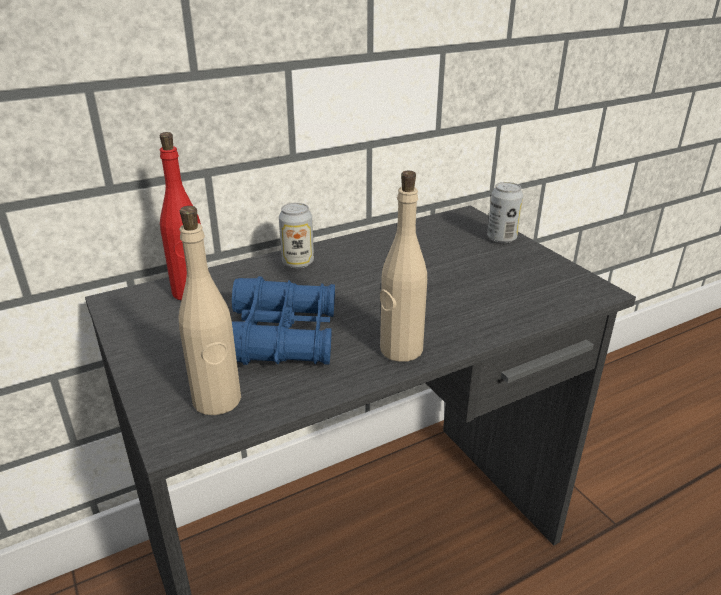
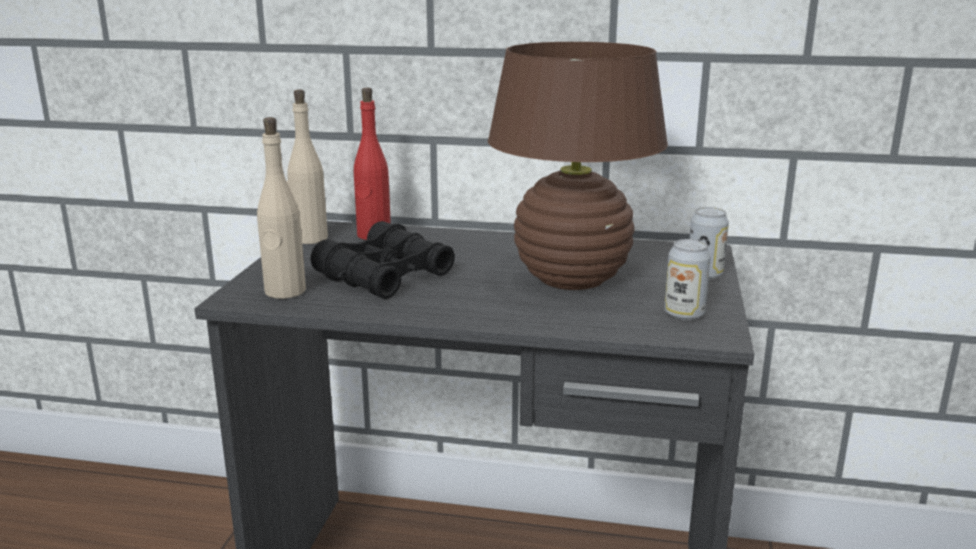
camera: 40 degrees right, 10 degrees down
blue binoculars [232,276,335,365] -> black binoculars [310,221,455,299]
can [279,203,314,269] -> can moved to [664,239,711,321]
beige bottle [380,171,427,362] -> beige bottle moved to [287,90,328,244]
none -> brown table lamp [488,42,668,290]

